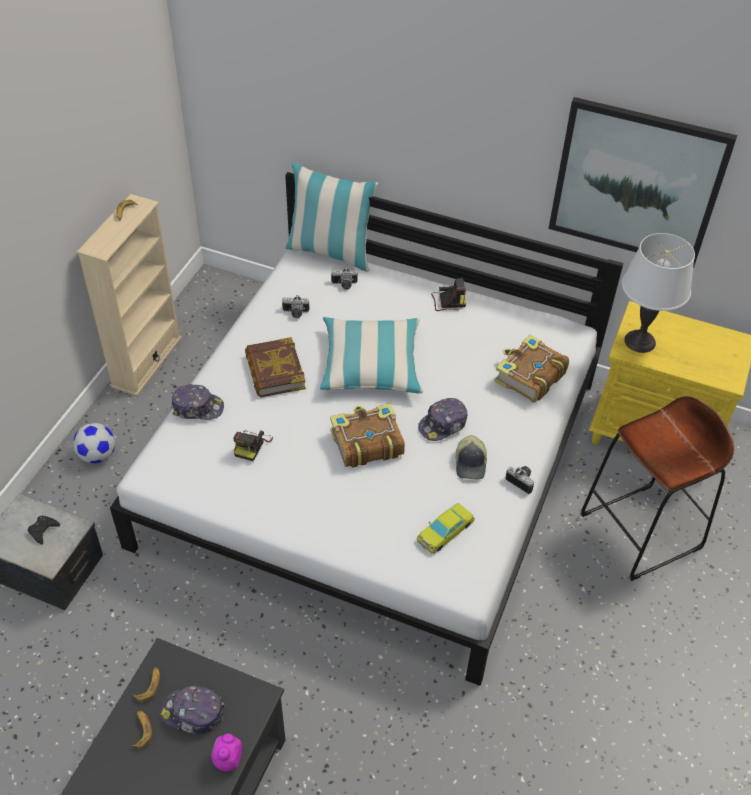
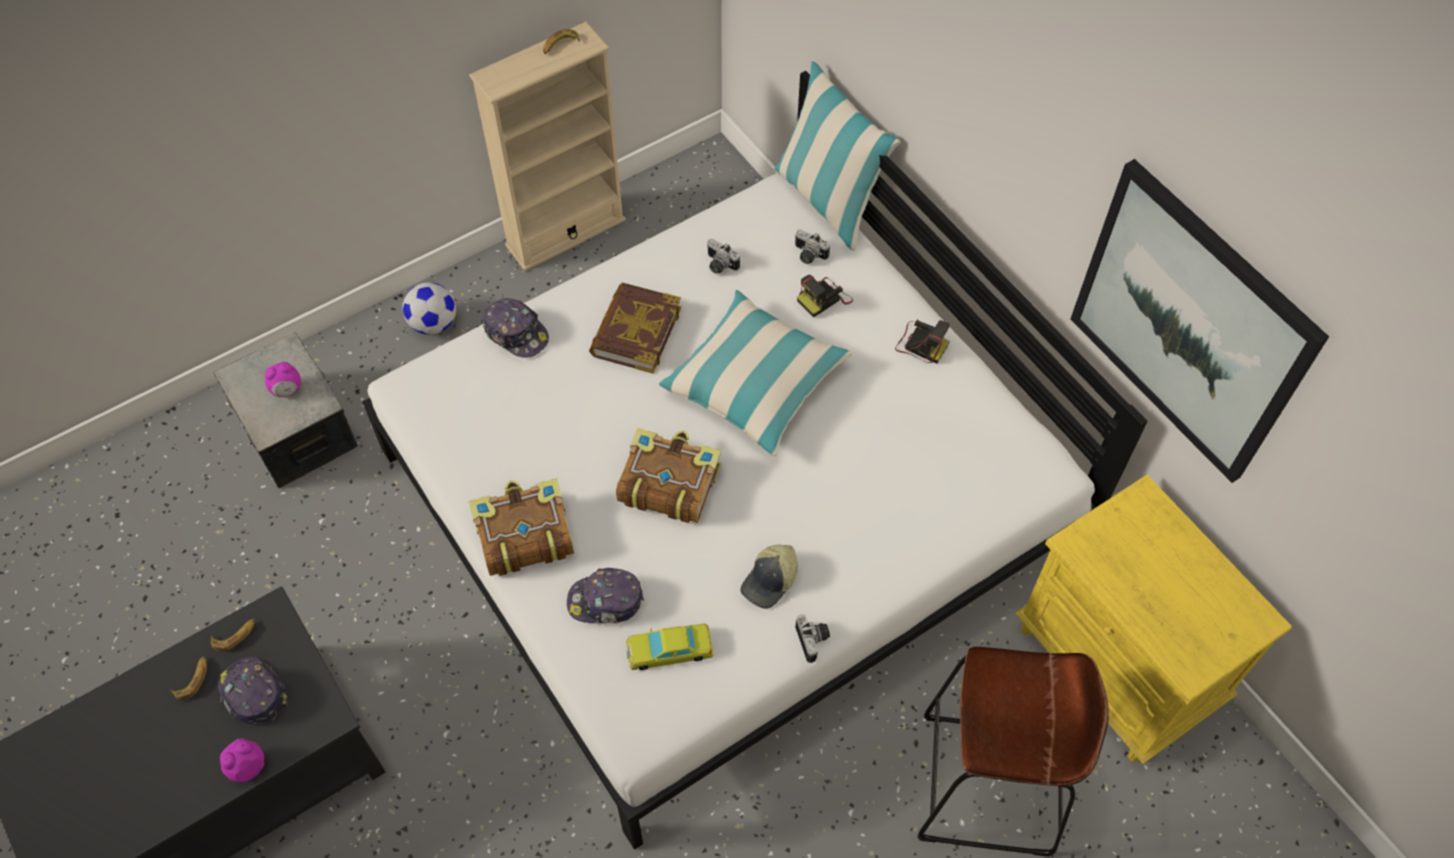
camera: 35 degrees right, 10 degrees up
black game controller [28,516,60,544] -> alarm clock [265,362,301,397]
camera [233,430,273,461] -> camera moved to [797,275,853,317]
cap [418,398,467,441] -> cap moved to [567,568,644,624]
book [494,334,569,403] -> book moved to [469,478,574,576]
white table lamp [622,233,695,353] -> none

